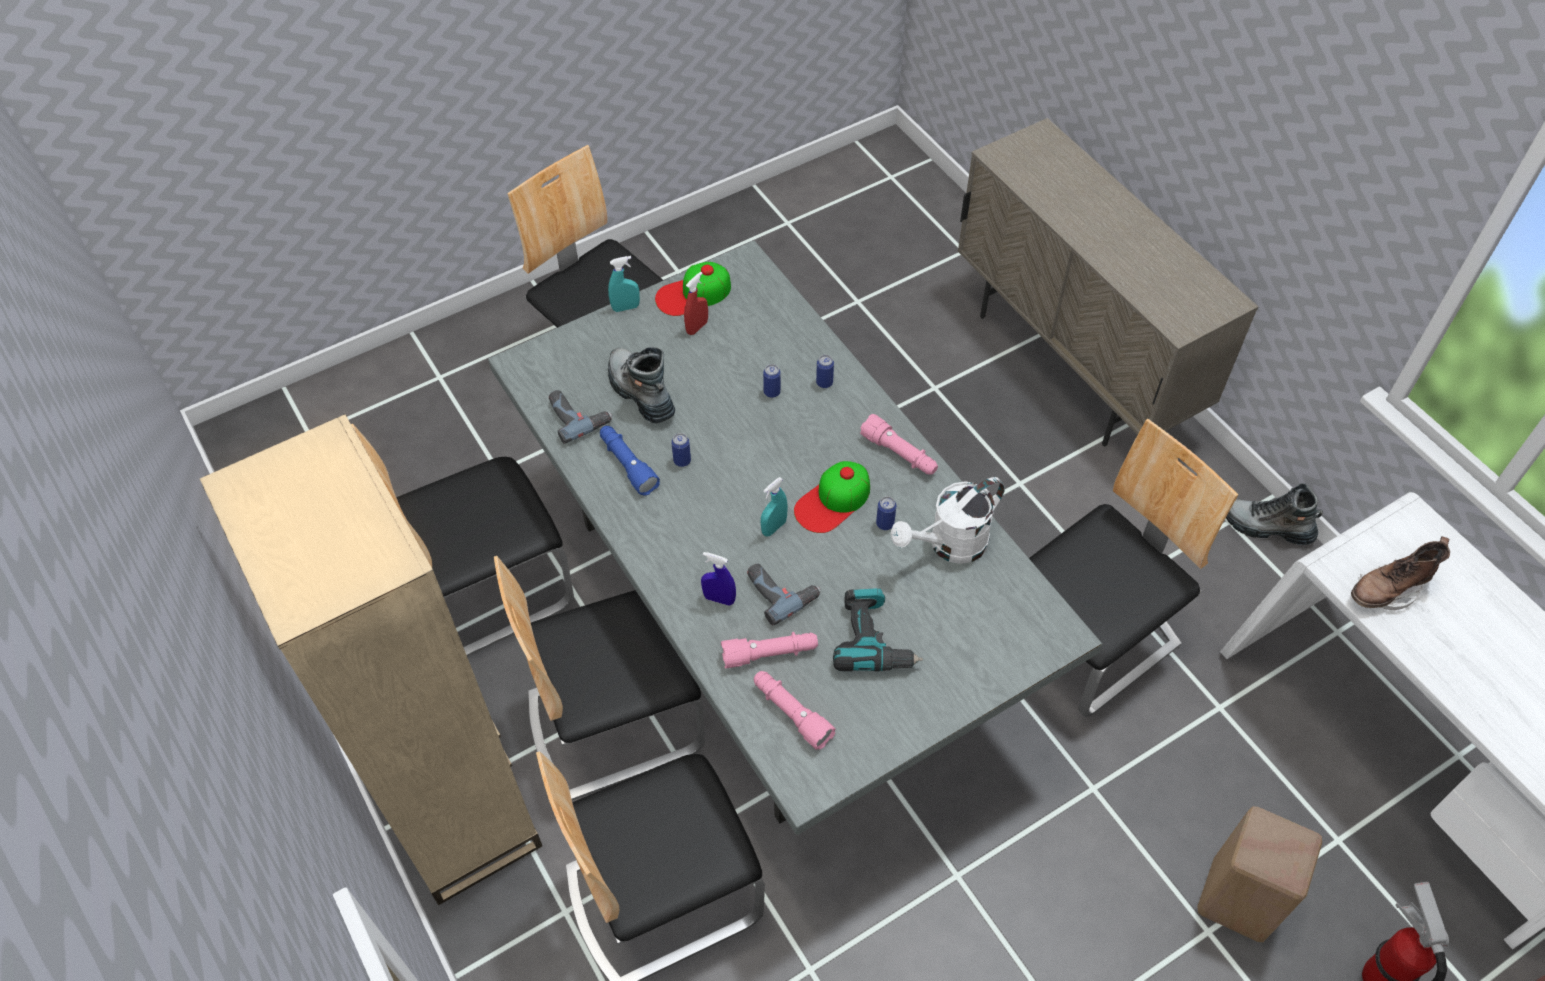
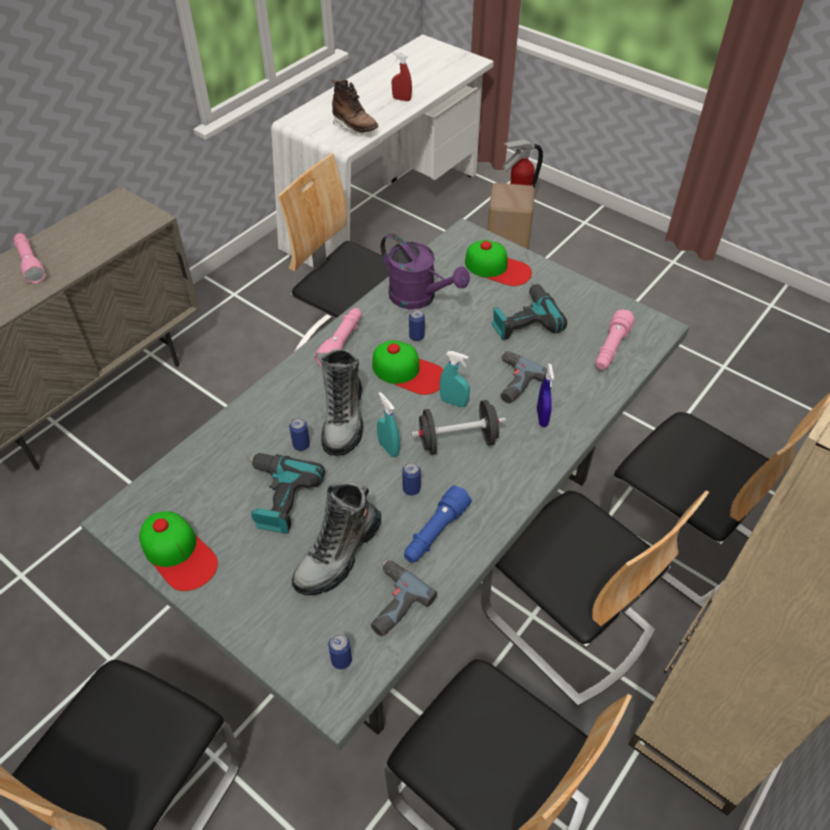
camera: 110 degrees left, 5 degrees down
turquoise spray bottle [608,256,640,312] -> turquoise spray bottle moved to [377,392,400,457]
red spray bottle [684,272,708,335] -> red spray bottle moved to [392,52,412,101]
pink flashlight [721,632,818,668] -> pink flashlight moved to [14,233,46,284]
can [816,355,834,388] -> can moved to [328,633,352,669]
white watering can [890,477,1005,564] -> purple watering can [381,234,470,310]
boot [1226,483,1323,545] -> boot moved to [320,349,363,456]
none -> power drill [247,453,325,534]
none -> black dumbbell [411,400,506,455]
none -> cap [465,240,532,286]

